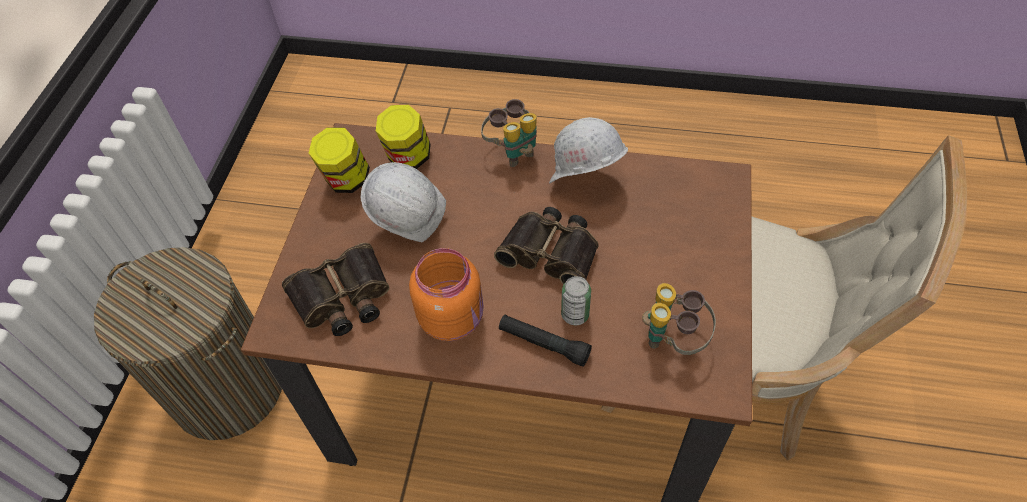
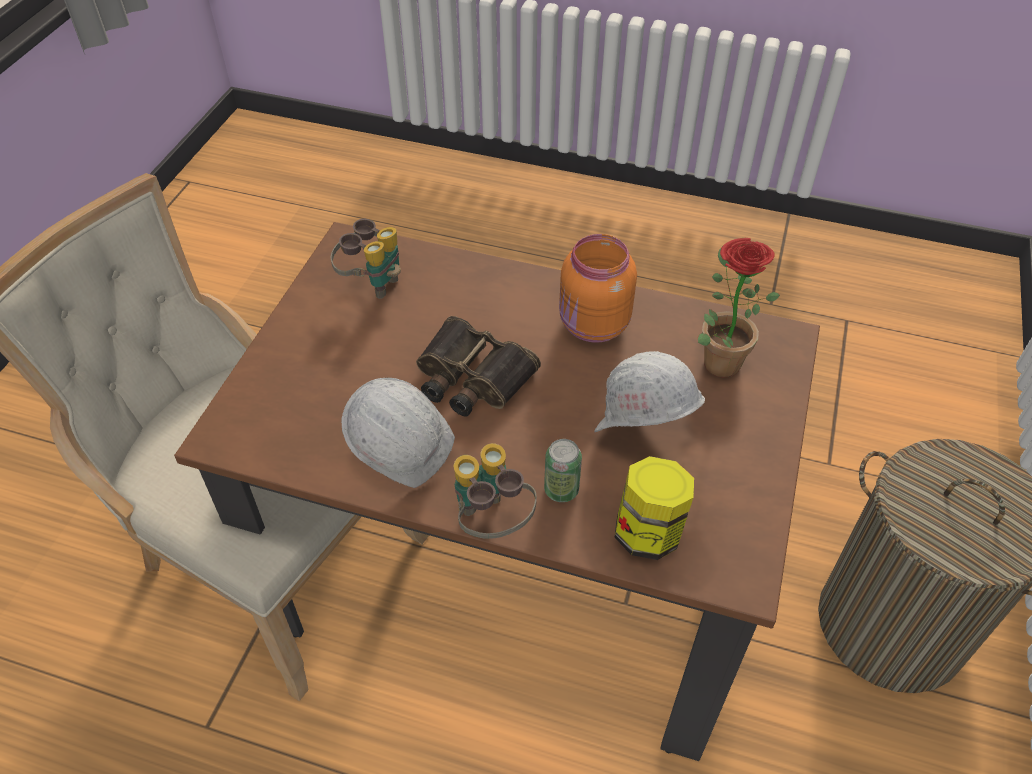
camera: 175 degrees left, 5 degrees down
binoculars [282,243,390,336] -> potted plant [698,238,780,378]
jar [309,127,370,193] -> none
black flashlight [499,315,592,367] -> none
can [561,276,591,325] -> can moved to [544,439,582,502]

